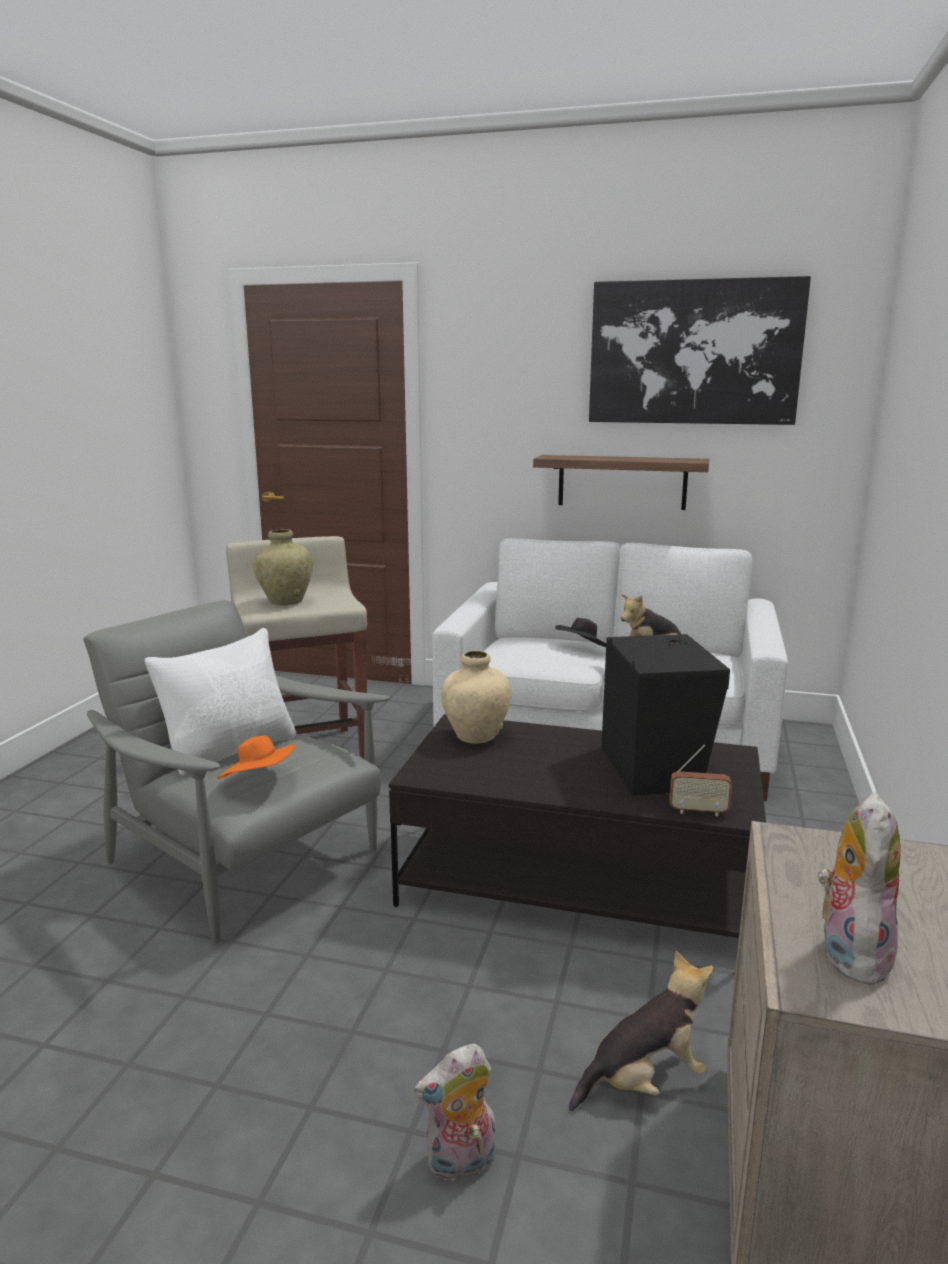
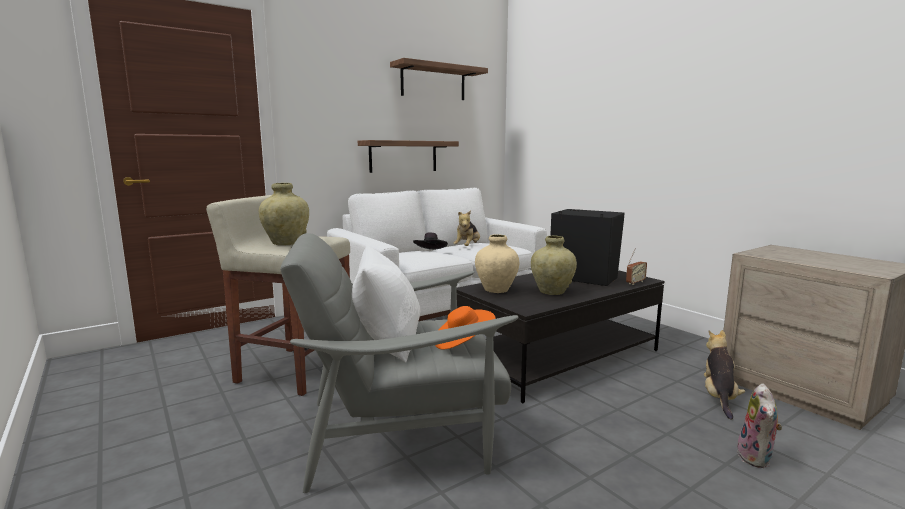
camera: 50 degrees left, 5 degrees down
picture [589,276,811,425] -> shelf [390,58,488,100]
plush toy [818,792,901,986] -> none
none -> beige vase [531,236,577,295]

